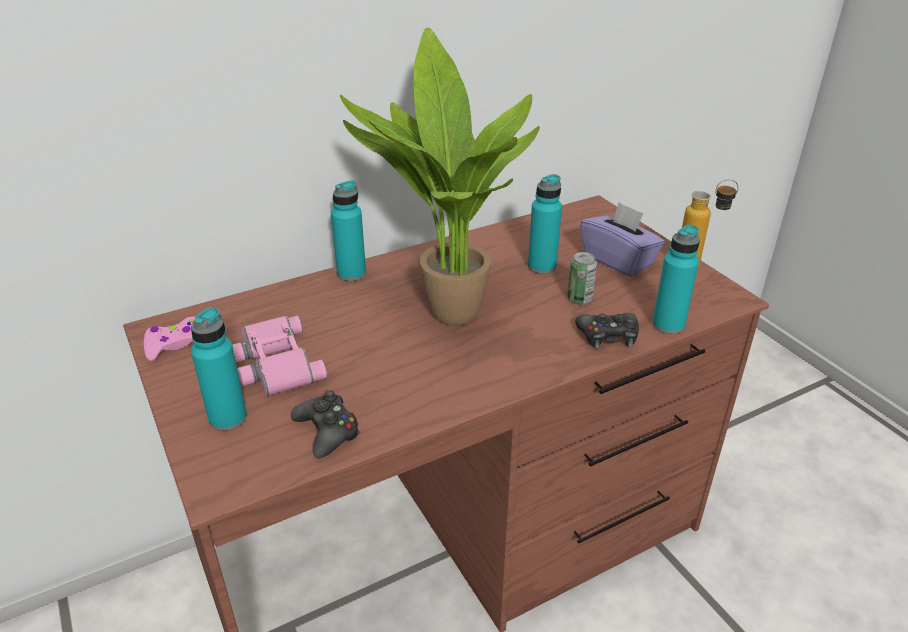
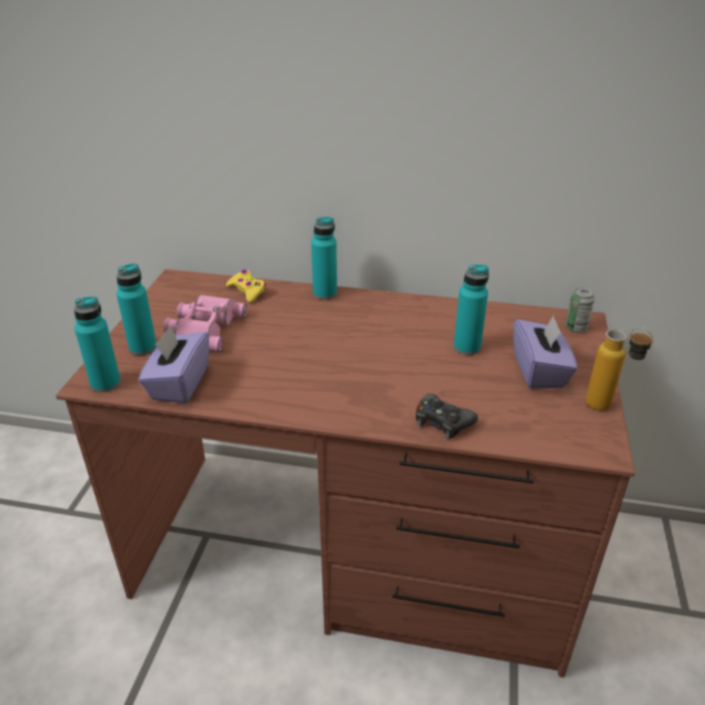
camera: 40 degrees right, 0 degrees up
pink game controller [144,317,195,361] -> none
black game controller [291,390,360,458] -> purple tissue box [138,326,209,403]
potted plant [340,28,540,326] -> none
can [567,252,597,305] -> can moved to [566,288,595,333]
turquoise bottle [652,225,700,334] -> turquoise bottle moved to [74,296,121,392]
none -> yellow game controller [226,270,266,303]

